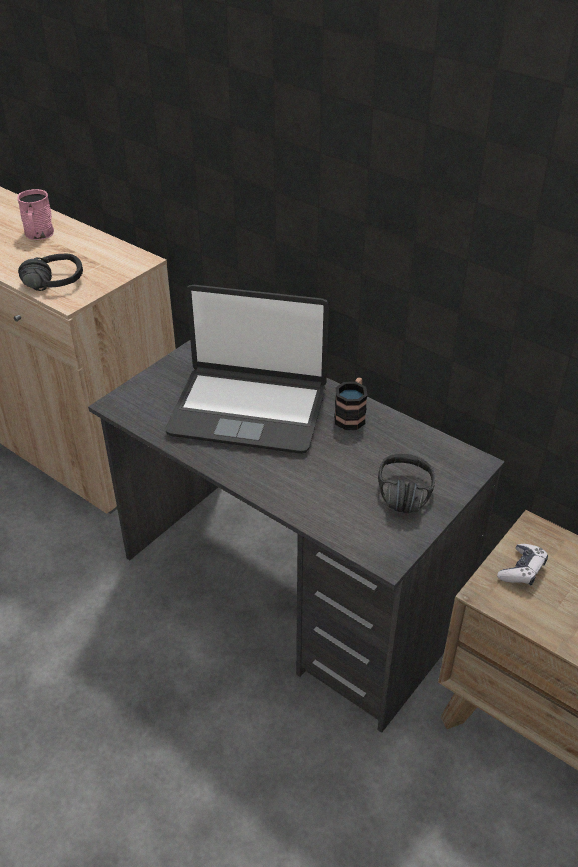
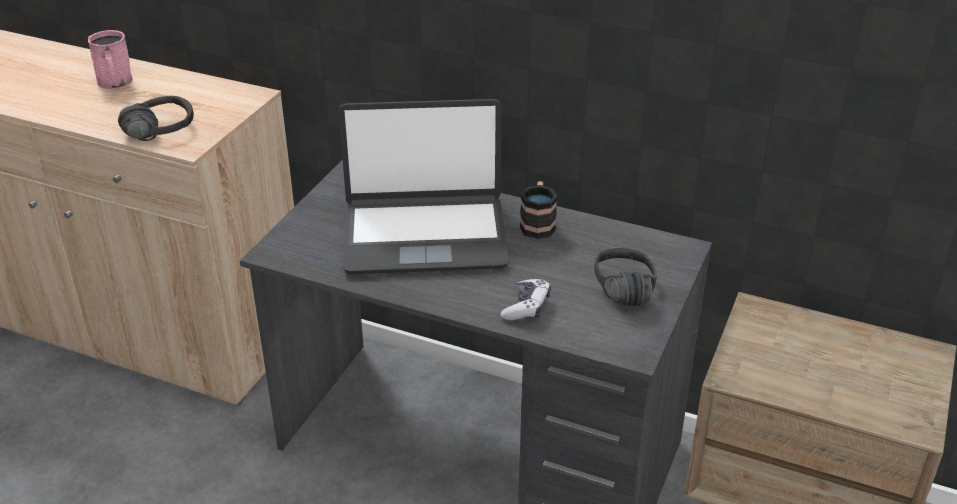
camera: 15 degrees left, 5 degrees down
game controller [497,544,548,585] -> game controller moved to [501,279,551,320]

